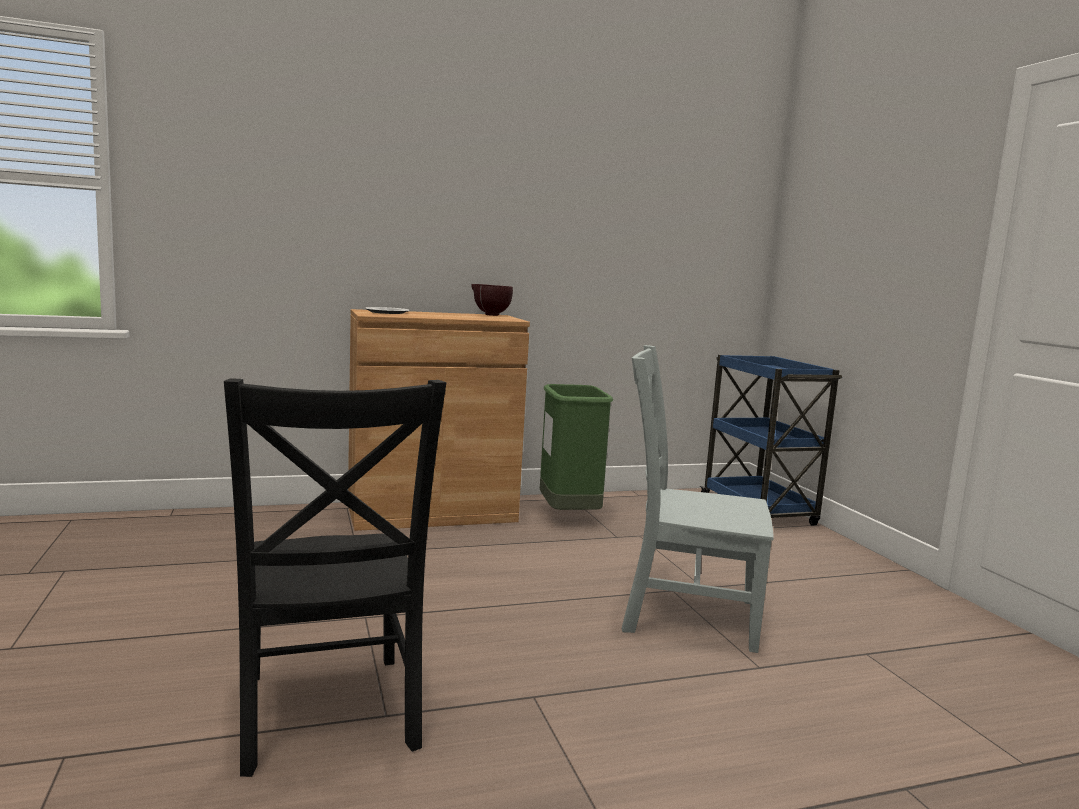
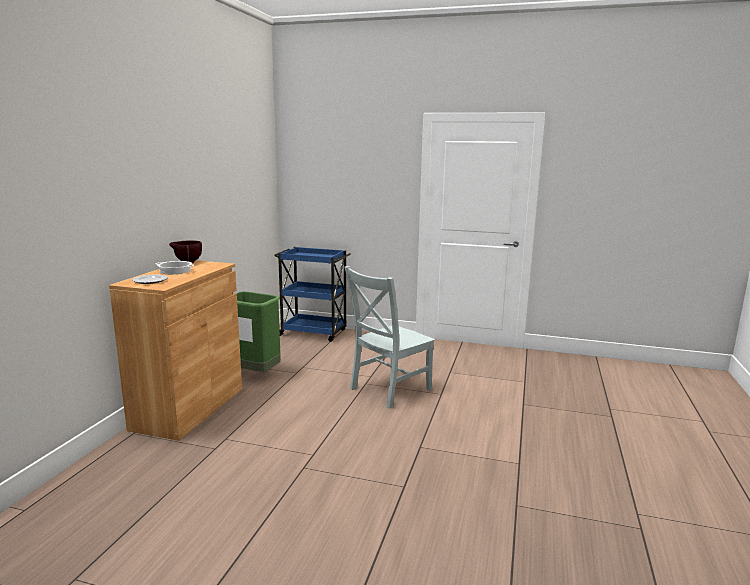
camera: 55 degrees left, 5 degrees up
black chair [224,378,446,777] -> none
none -> cooking pot [155,261,194,274]

